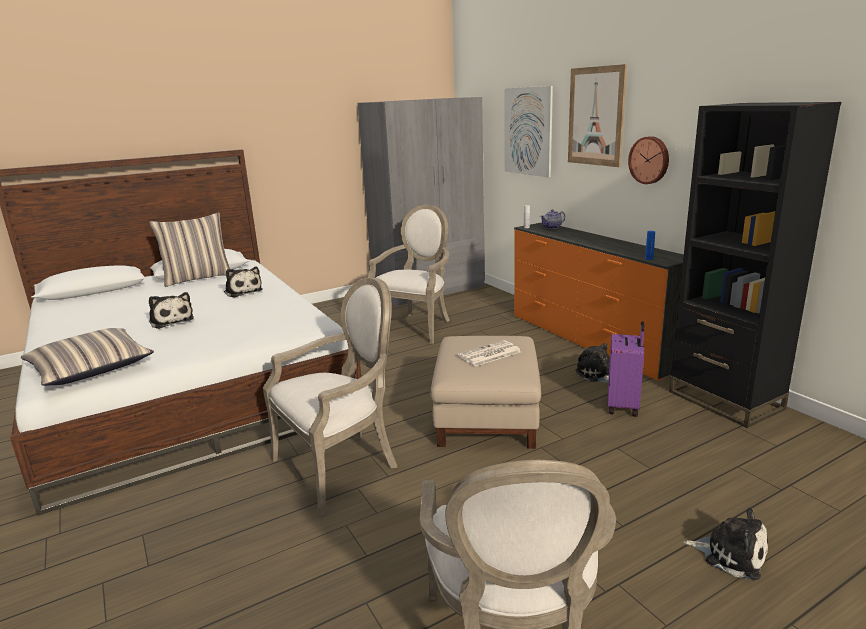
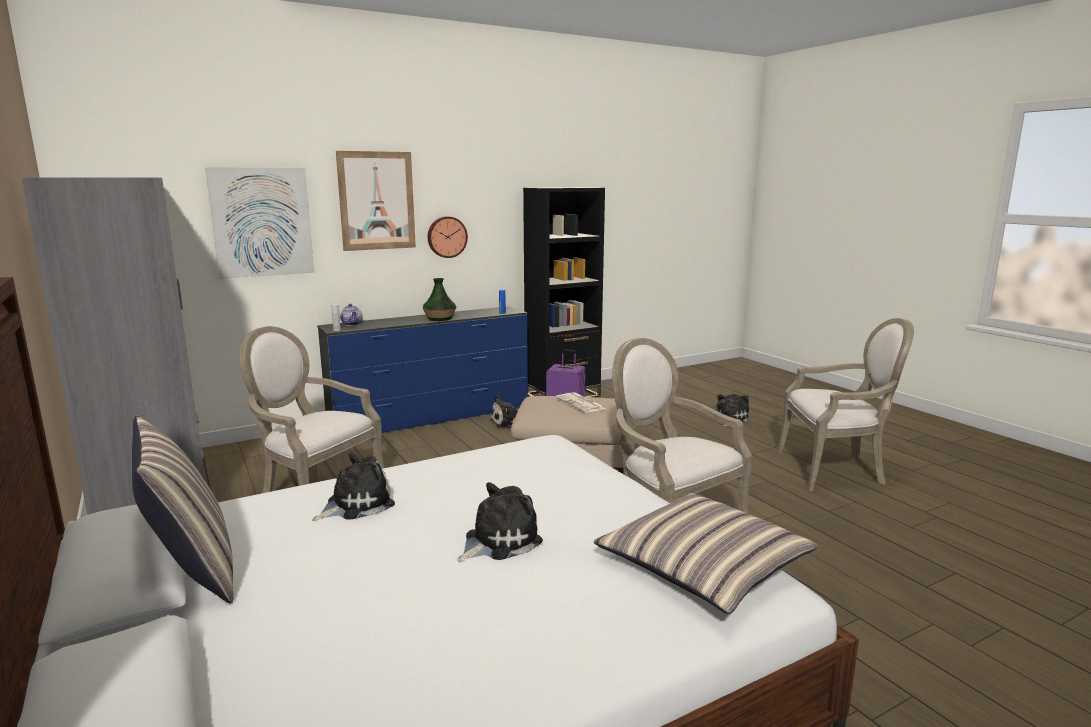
camera: 90 degrees left, 5 degrees down
orange dresser [514,223,684,381] -> blue dresser [317,306,528,433]
none -> vase [423,278,456,321]

